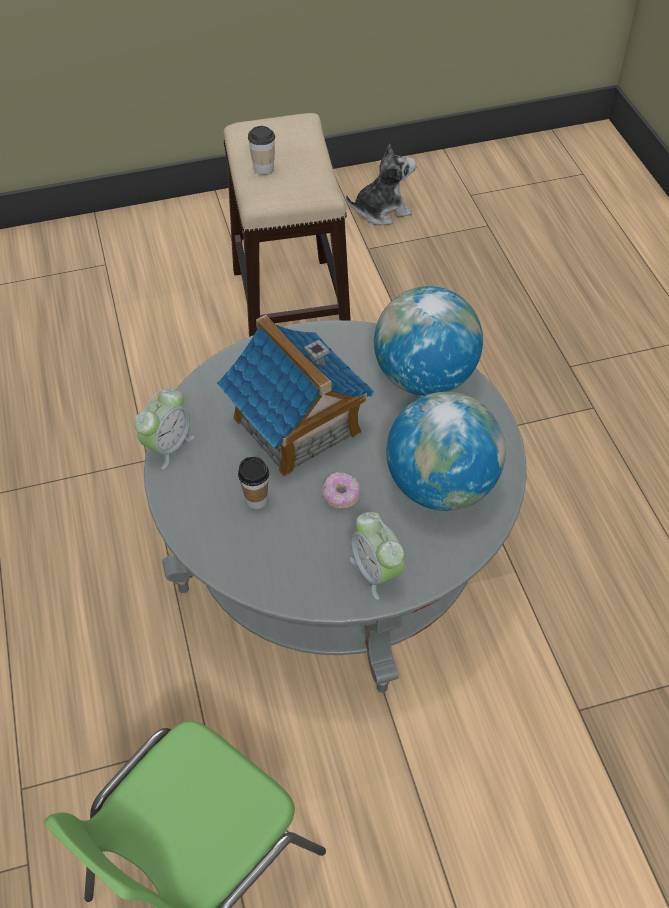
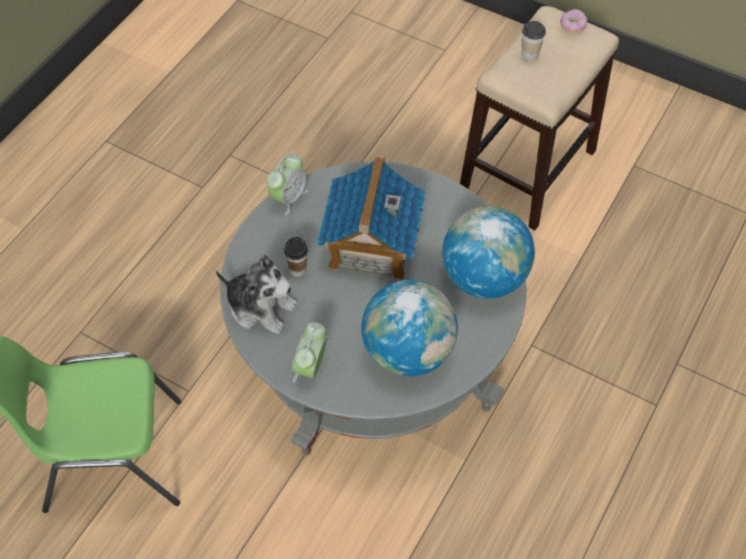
camera: 45 degrees right, 5 degrees up
alarm clock [134,388,194,469] -> alarm clock turned 45 degrees counterclockwise [267,154,309,216]
donut [323,472,360,508] -> donut moved to [560,9,587,34]
plush toy [346,144,417,225] -> plush toy moved to [216,255,298,334]

